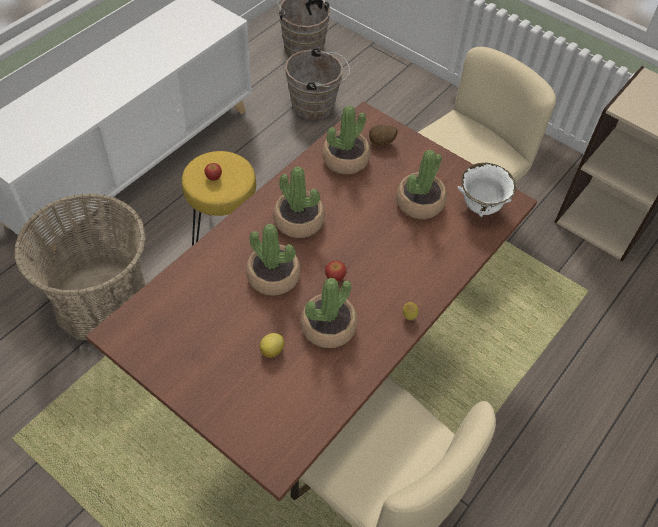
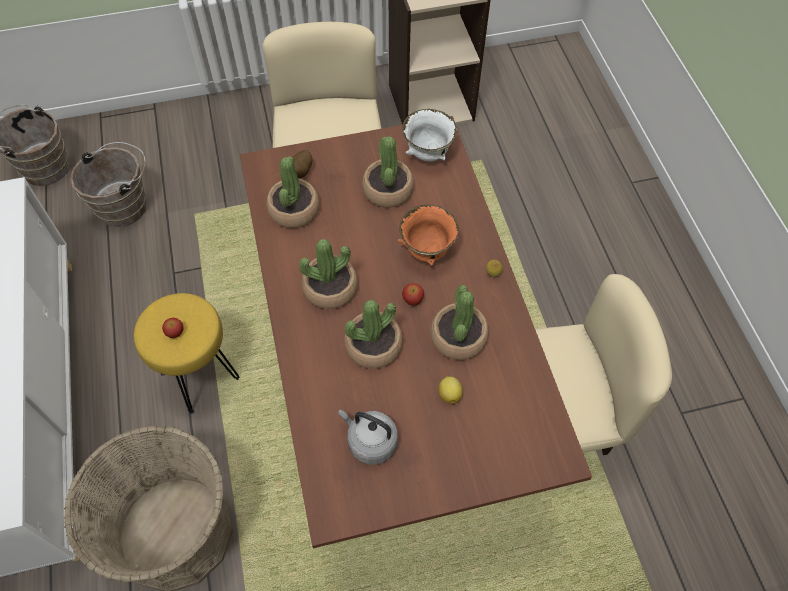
camera: 50 degrees left, 5 degrees up
none -> grey kettle [338,409,398,465]
none -> orange bowl [398,205,459,266]

